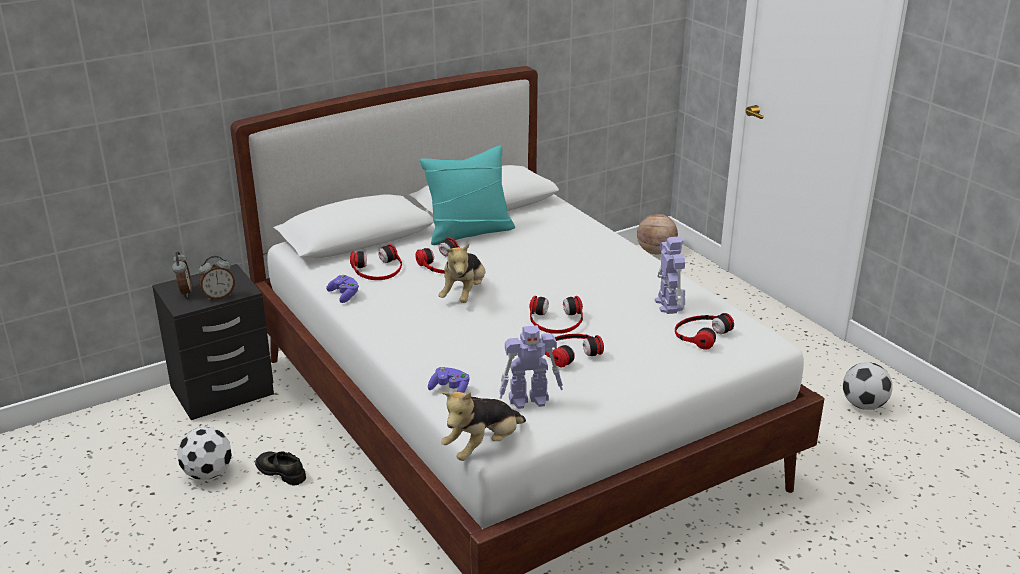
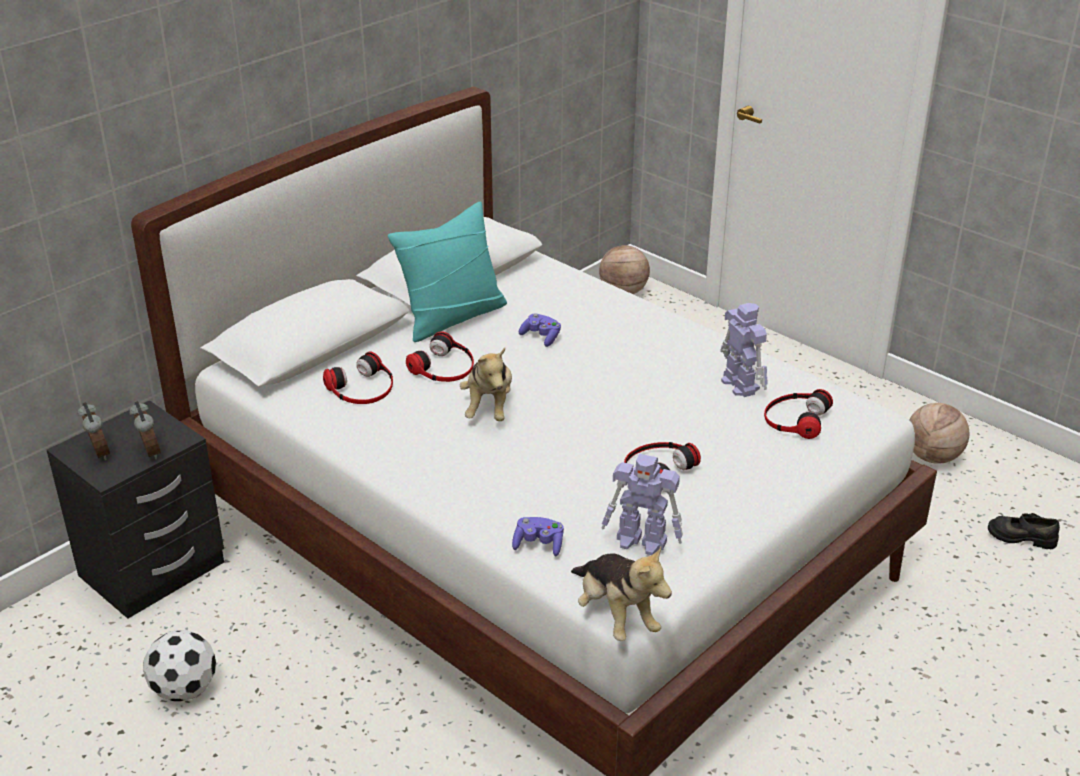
camera: 15 degrees left, 5 degrees up
alarm clock [199,256,235,300] -> alarm clock turned 75 degrees counterclockwise [129,401,161,460]
black shoe [255,451,306,486] -> black shoe moved to [988,513,1060,549]
purple game controller [326,275,359,303] -> purple game controller moved to [519,313,561,347]
plush toy [441,392,526,461] -> plush toy turned 60 degrees counterclockwise [571,547,672,641]
toy robot [499,325,563,409] -> toy robot turned 45 degrees clockwise [602,454,683,555]
headphones [529,296,583,334] -> none
football [843,362,893,410] -> basketball [909,403,969,464]

